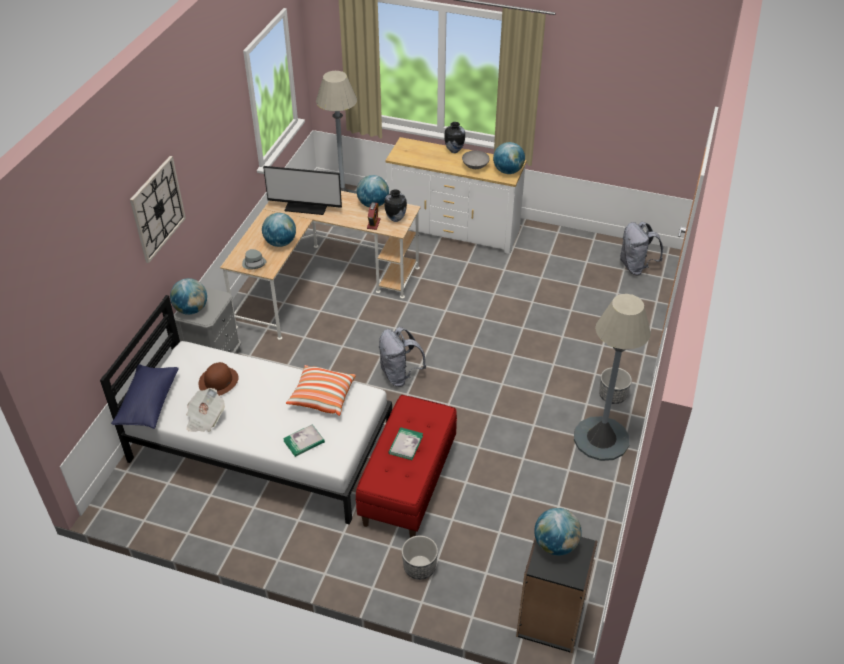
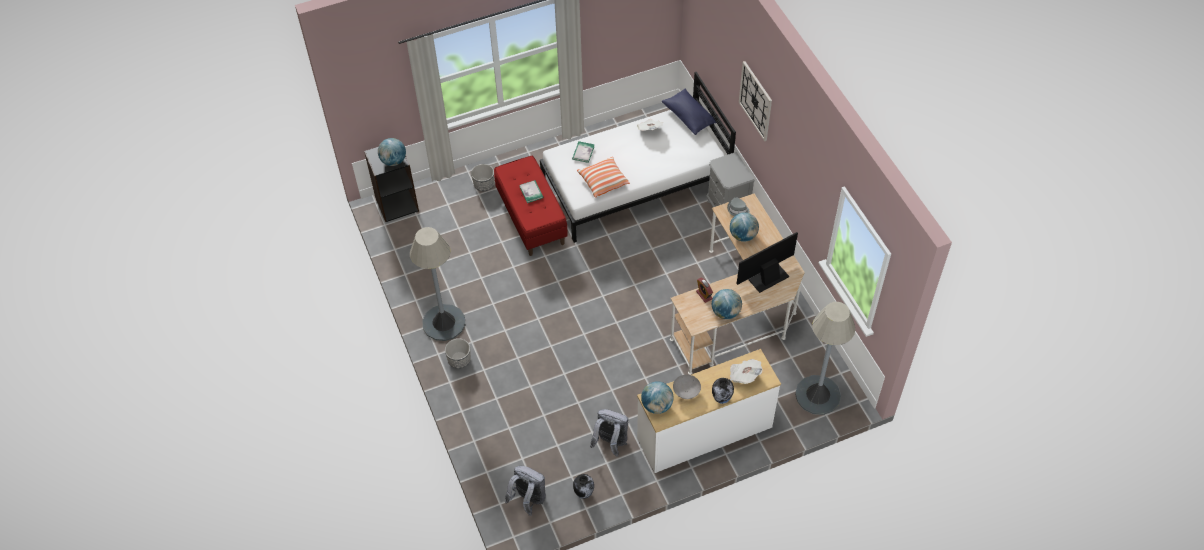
camera: 140 degrees right, 10 degrees up
globe [170,278,207,315] -> none
brown hat [199,362,239,396] -> none
grey backpack [379,327,426,387] -> grey backpack moved to [590,409,629,457]
vase [384,190,407,222] -> vase moved to [573,474,594,499]
none -> newspaper [730,359,763,384]

